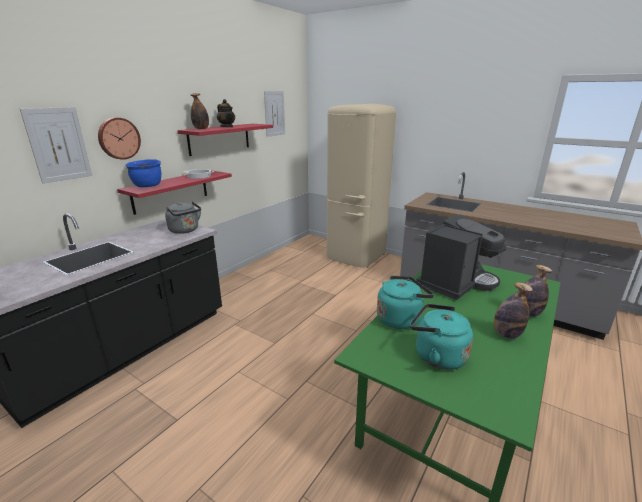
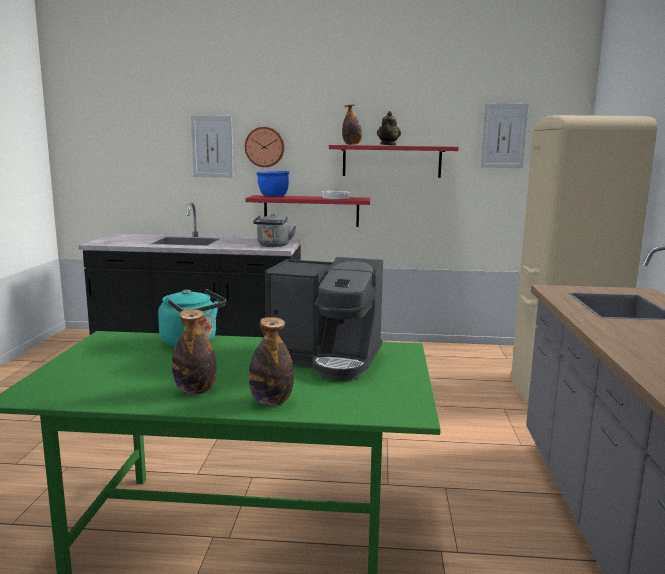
camera: 60 degrees right, 10 degrees down
turquoise kettle [410,304,473,370] -> none

